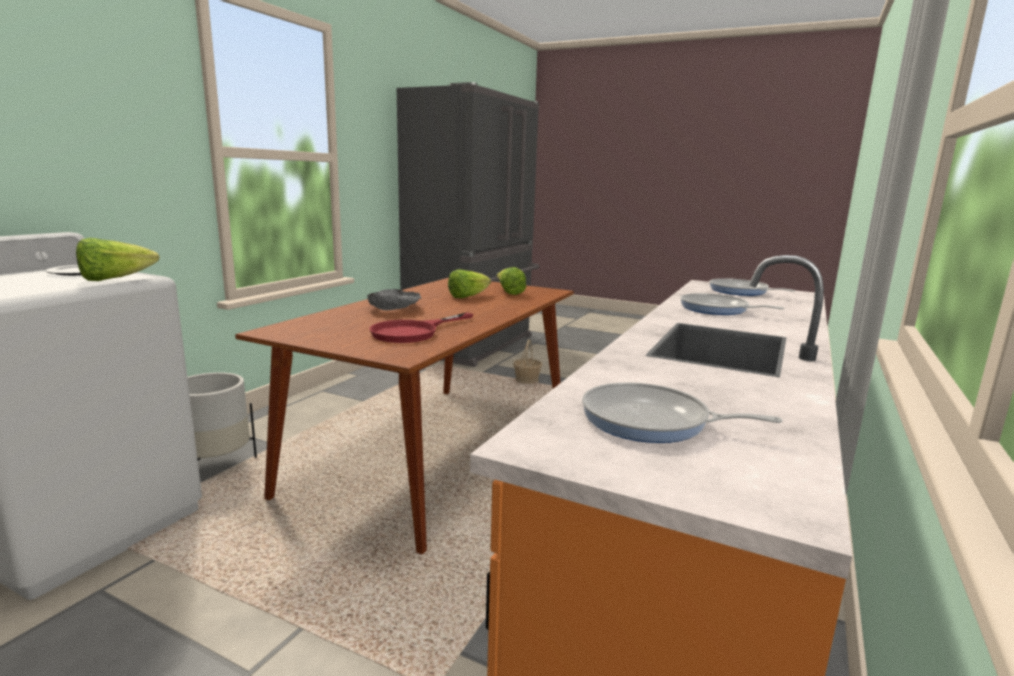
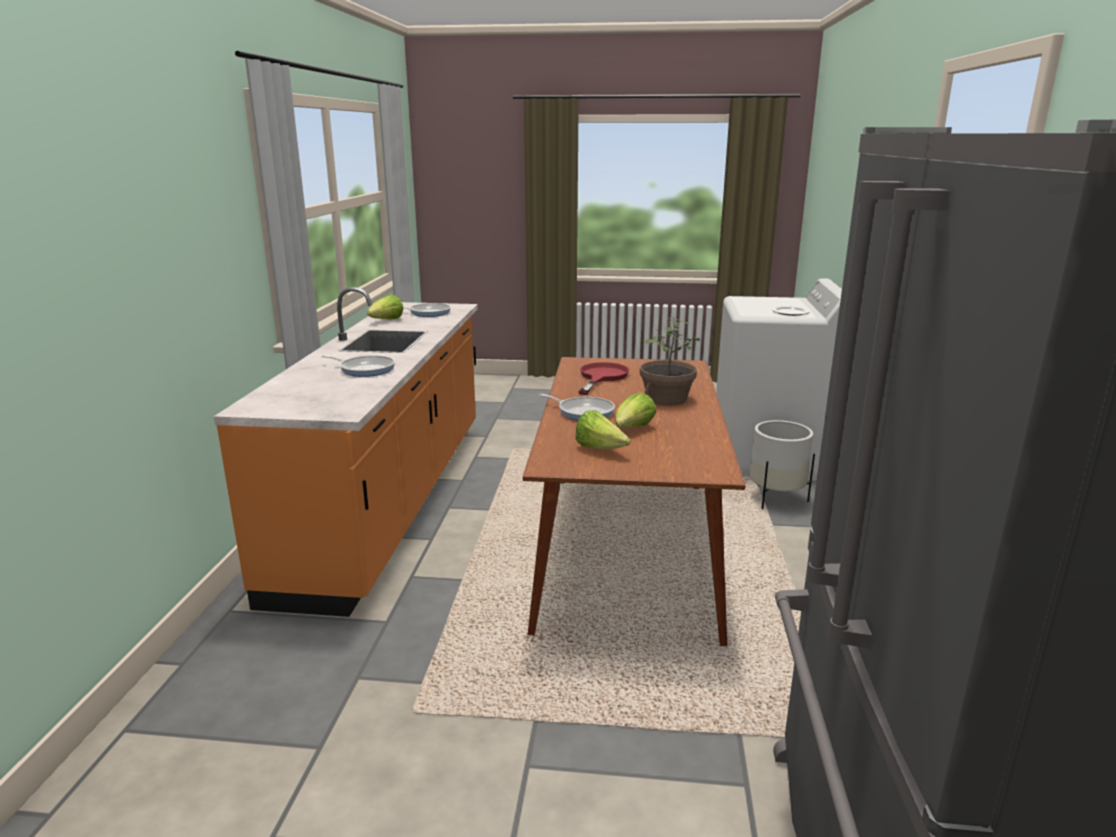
camera: 160 degrees right, 5 degrees up
lettuce [76,238,160,281] -> lettuce moved to [367,294,404,319]
grey bowl [367,289,421,311] -> potted plant [640,317,700,406]
basket [513,339,542,384] -> none
frying pan [709,278,795,296] -> frying pan moved to [539,394,615,421]

